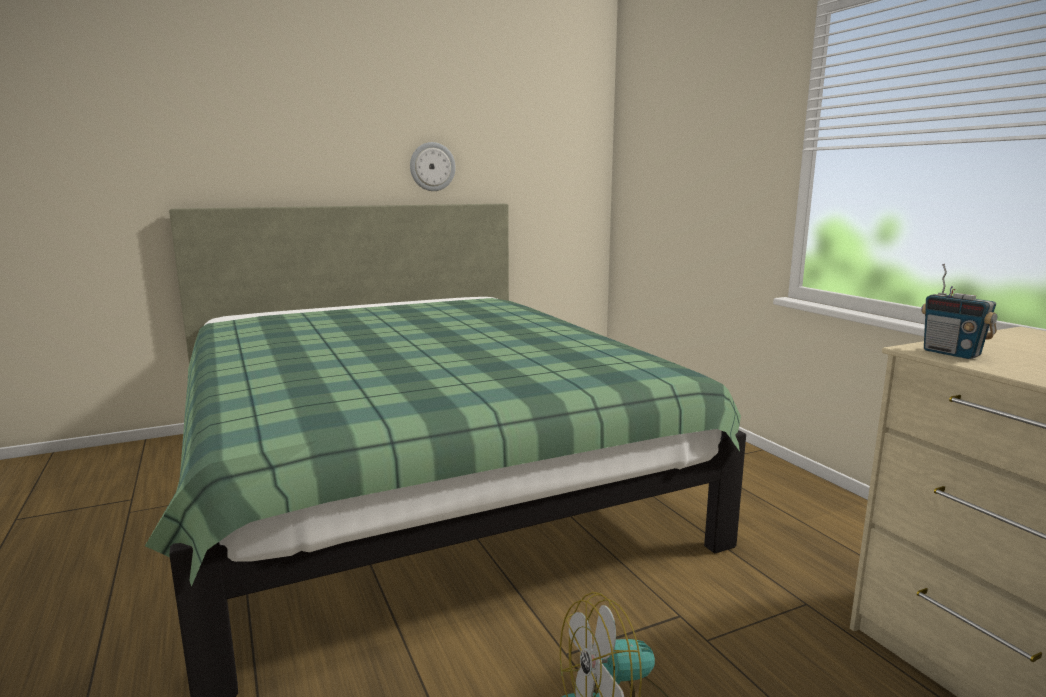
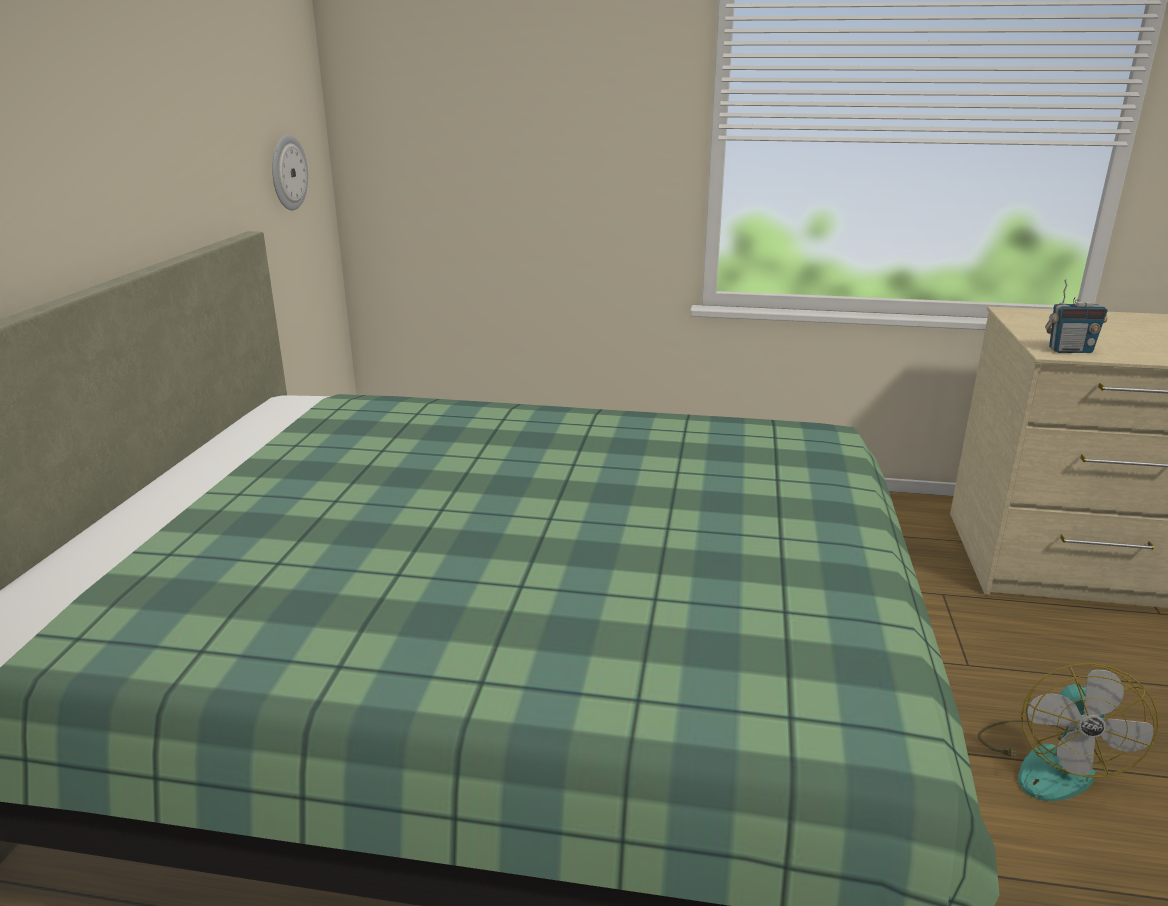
camera: 55 degrees left, 10 degrees up
wall clock [410,142,456,191] -> wall clock moved to [272,135,308,210]

